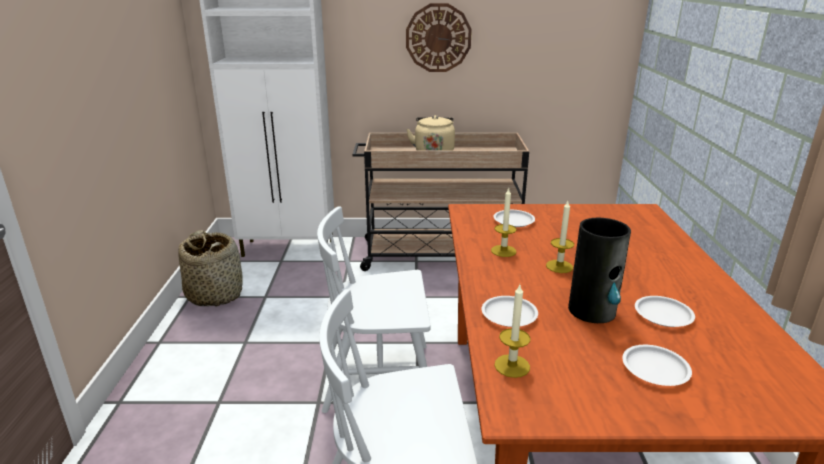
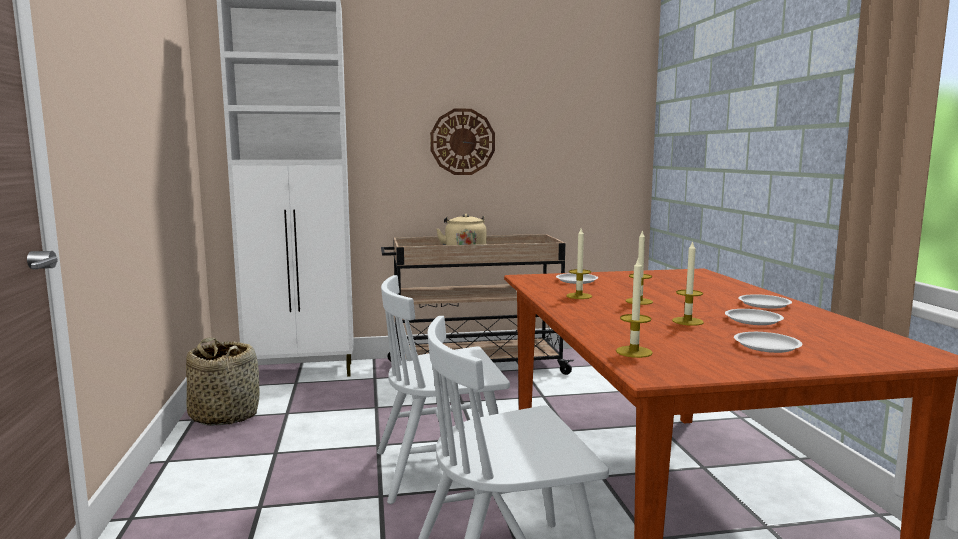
camera: 10 degrees left, 15 degrees down
white plate [482,296,538,327] -> white plate moved to [738,294,792,309]
vase [568,218,631,323] -> candle [672,240,704,326]

